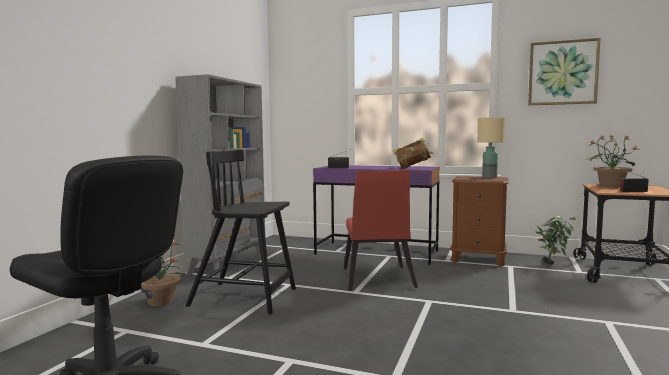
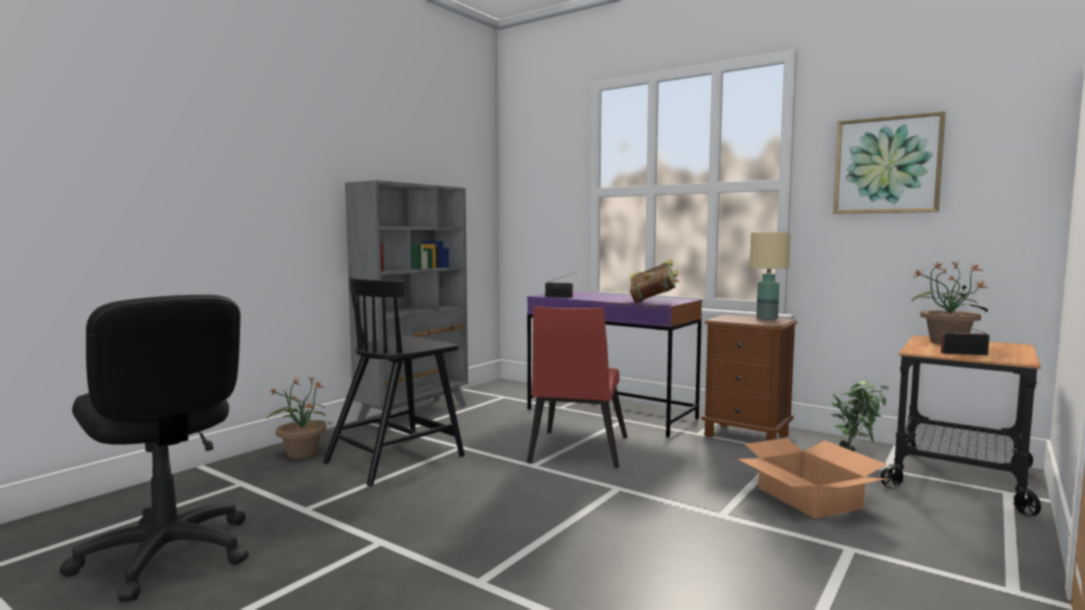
camera: 15 degrees right, 0 degrees up
black chair [186,149,296,314] -> black chair turned 75 degrees counterclockwise [323,276,465,486]
none -> cardboard box [738,438,887,519]

